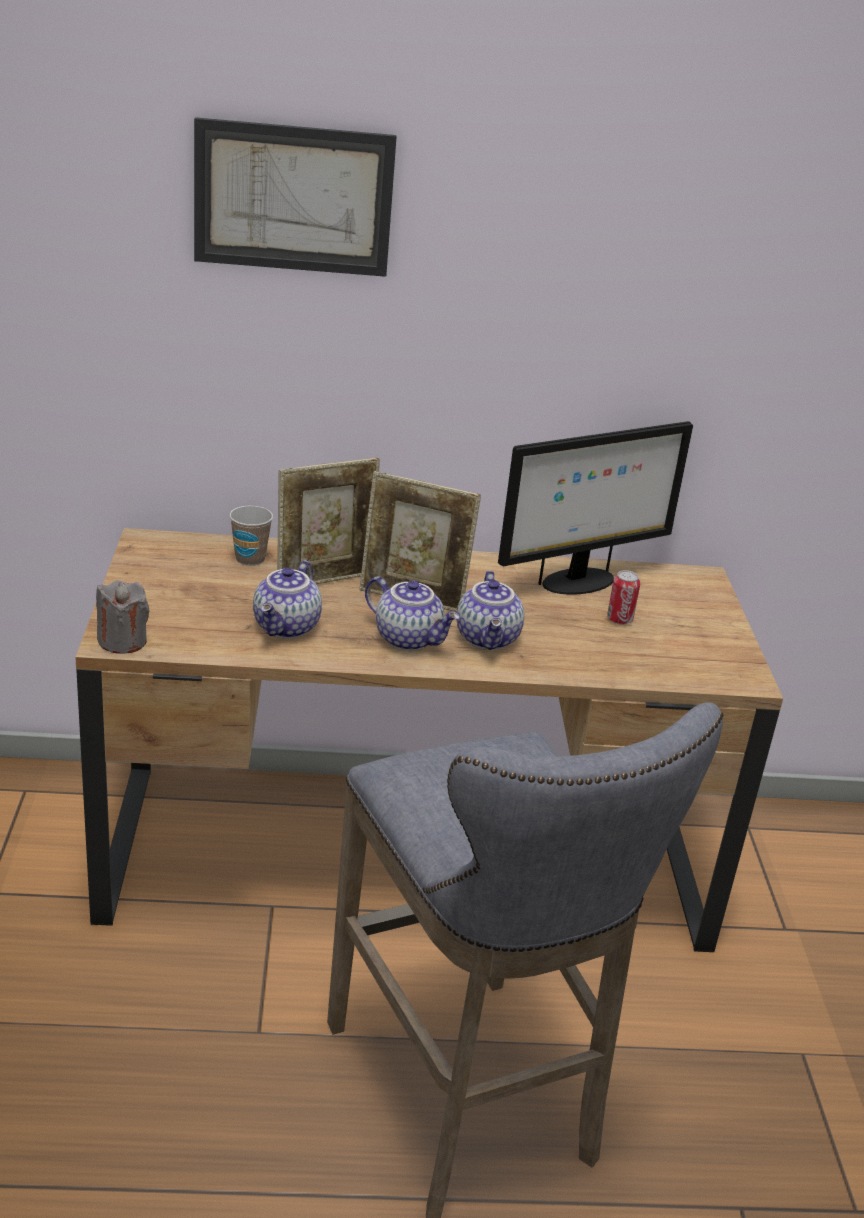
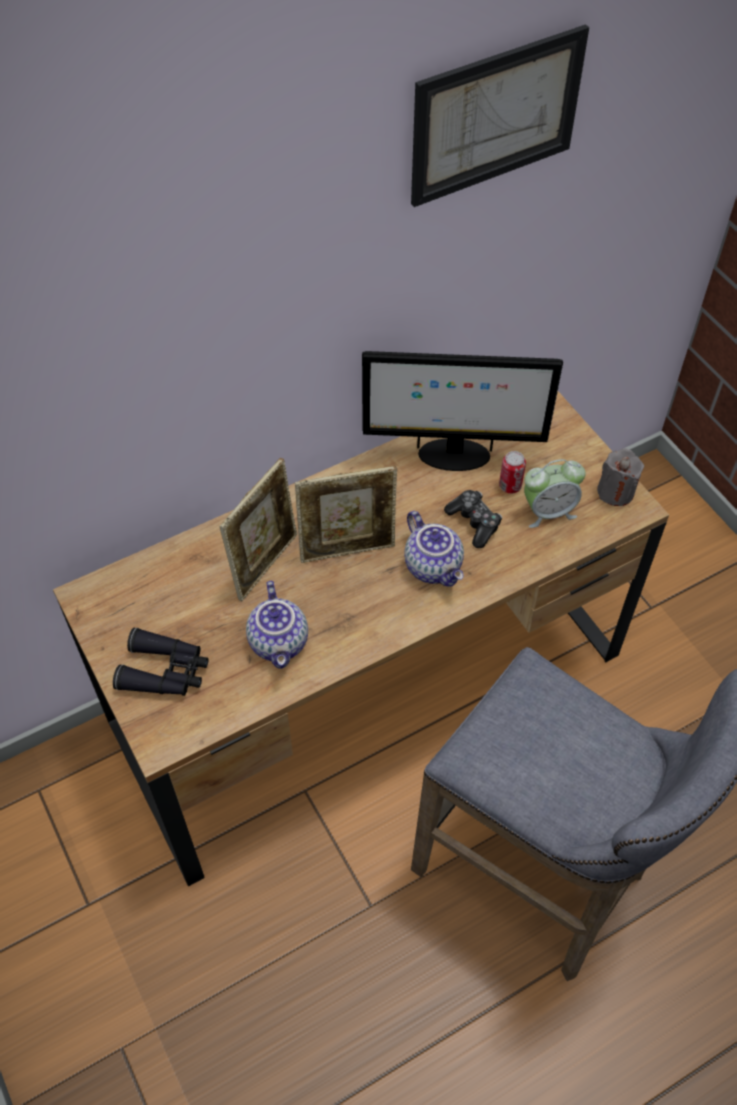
camera: 25 degrees left, 25 degrees up
grey candle [96,580,150,654] -> grey candle moved to [597,449,644,506]
picture [194,117,397,277] -> picture moved to [411,24,589,207]
cup [229,506,273,566] -> none
teapot [365,576,460,651] -> none
monitor [498,421,693,595] -> monitor turned 60 degrees clockwise [362,351,563,471]
none -> black binoculars [113,628,208,696]
none -> game controller [444,490,502,548]
none -> alarm clock [524,459,586,528]

